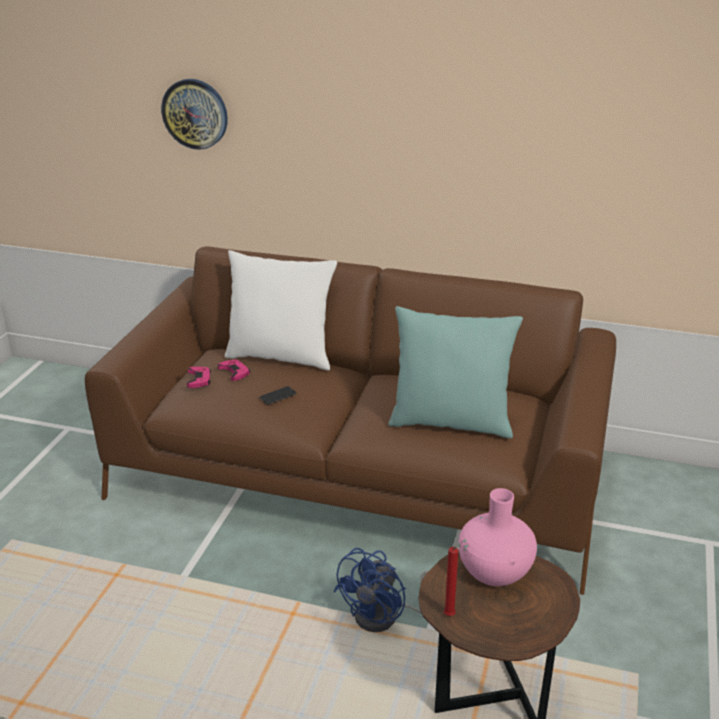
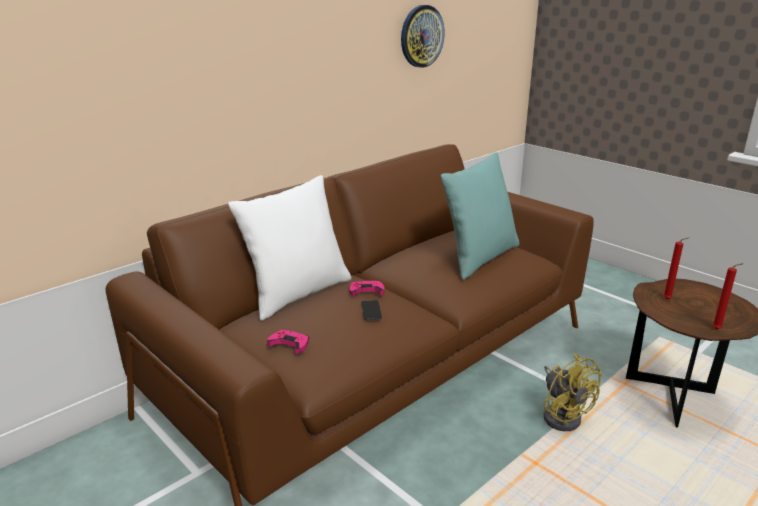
camera: 60 degrees left, 5 degrees down
wall clock [161,79,228,150] -> wall clock moved to [401,5,445,68]
pink game controller [218,359,251,381] -> pink game controller moved to [350,280,384,296]
blue fan [333,548,429,632] -> yellow fan [543,353,603,431]
pink vase [458,488,537,586] -> red candle [663,238,688,299]

